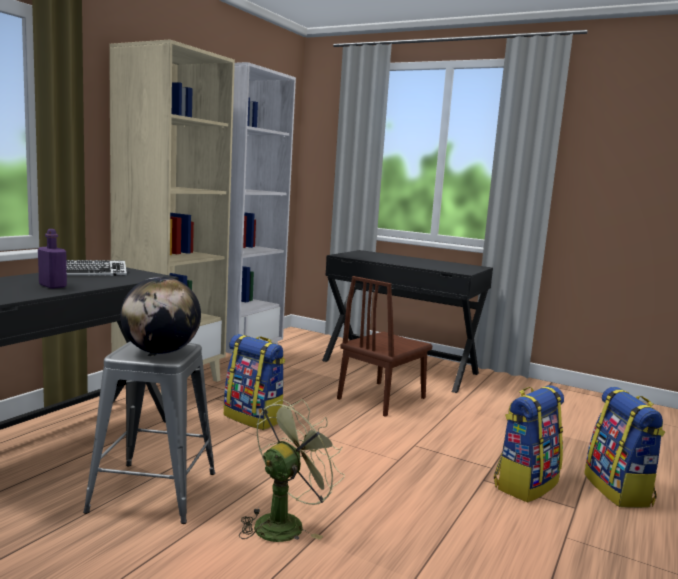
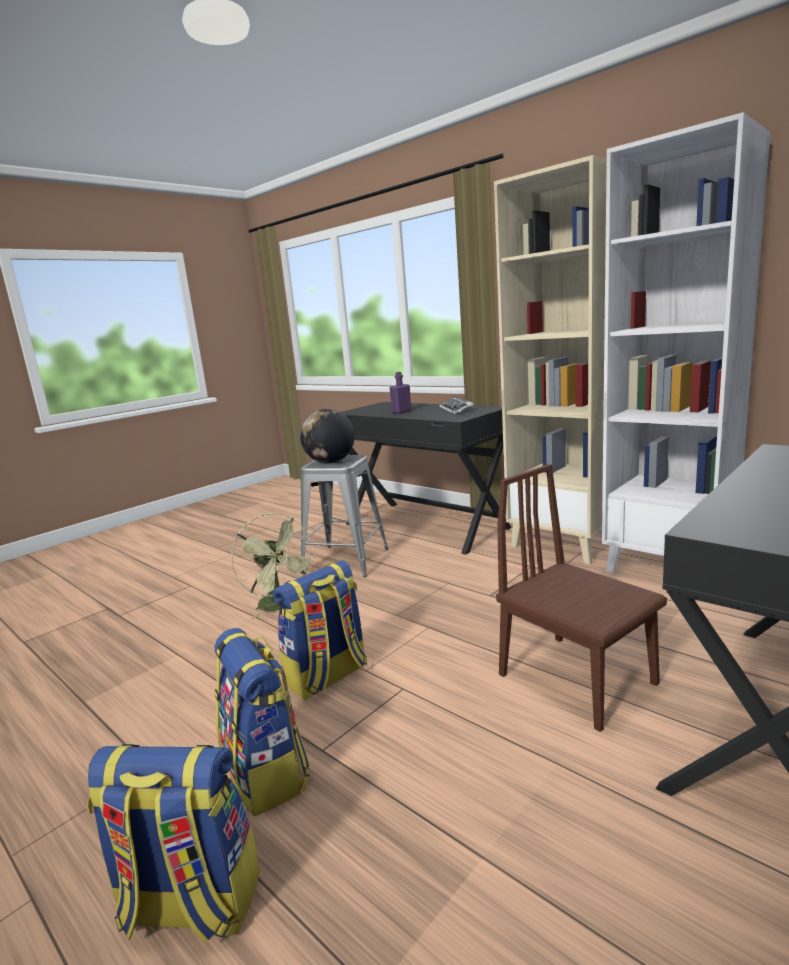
camera: 105 degrees right, 5 degrees up
backpack [224,334,285,430] -> backpack moved to [273,560,367,701]

